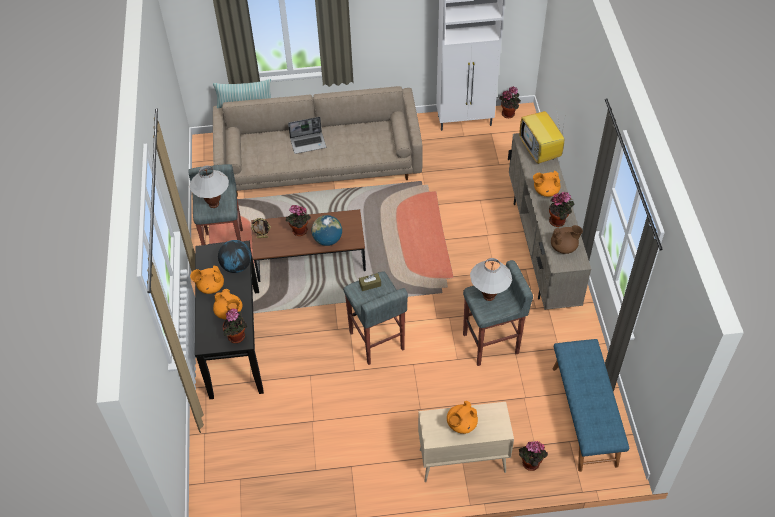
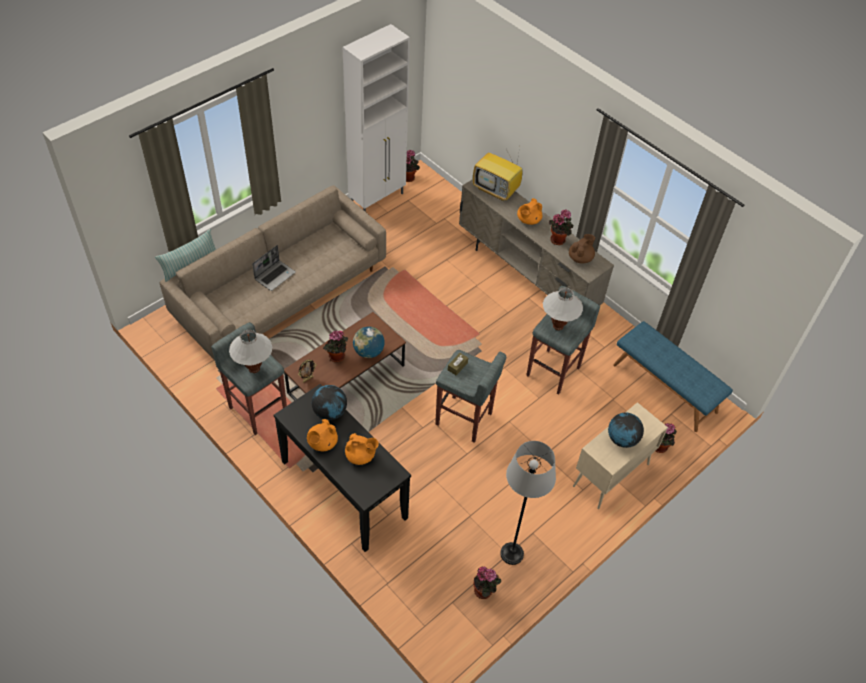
camera: 40 degrees left, 0 degrees up
potted plant [223,308,247,343] -> potted plant moved to [473,566,501,599]
orange teapot [447,401,478,434] -> globe [608,412,644,448]
none -> grey floor lamp [500,441,556,565]

